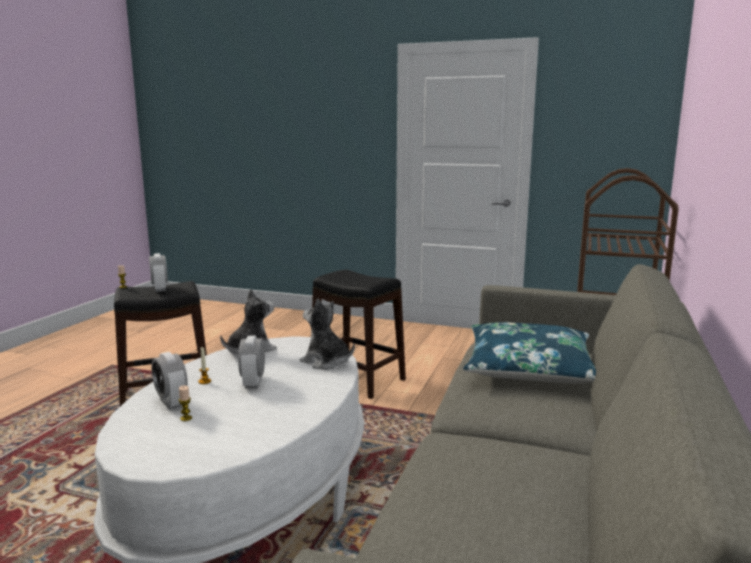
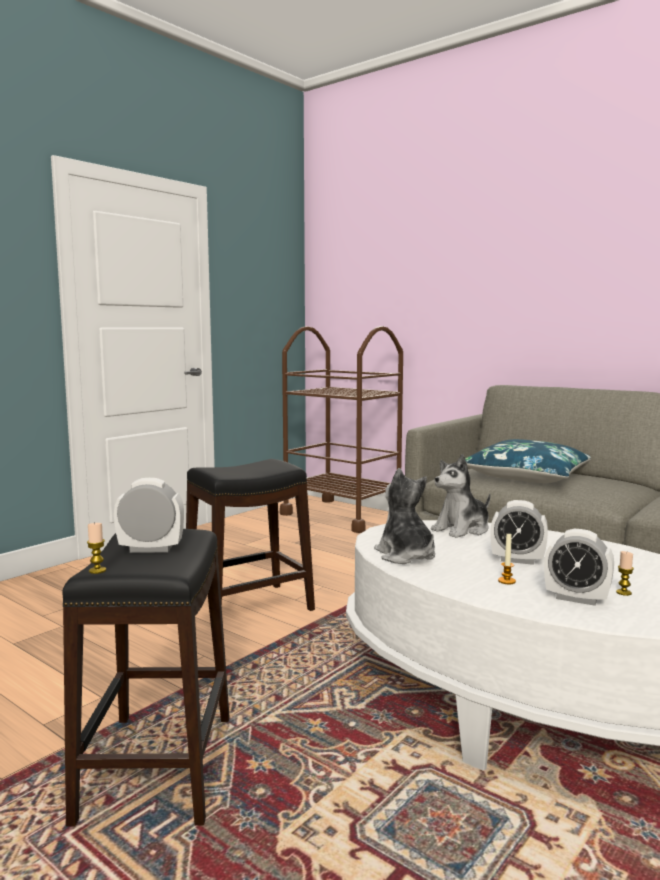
camera: 70 degrees left, 5 degrees down
alarm clock [151,352,188,410] -> alarm clock turned 45 degrees clockwise [544,529,614,606]

